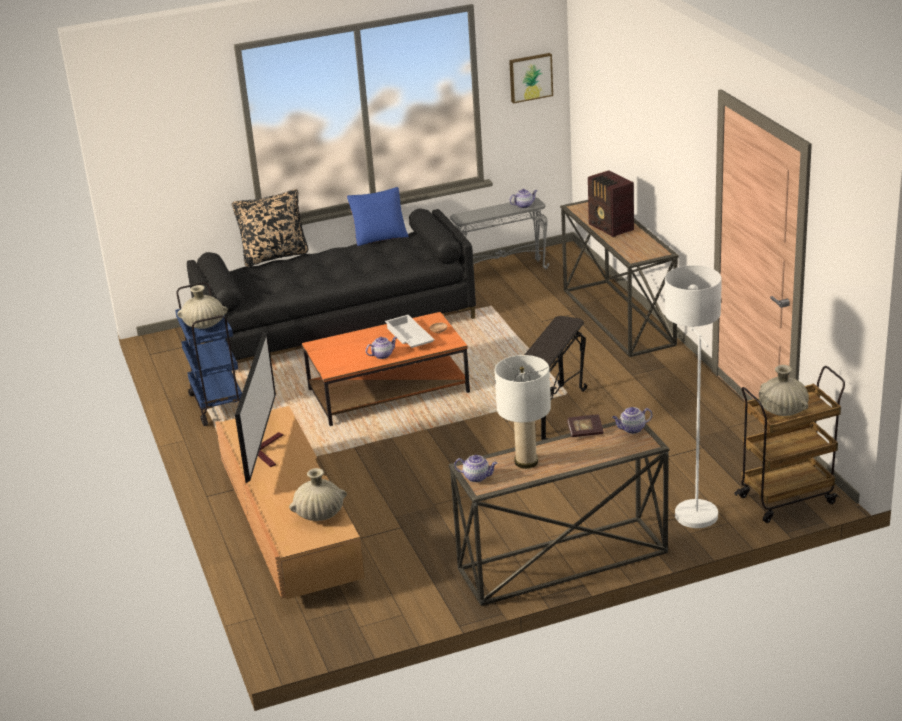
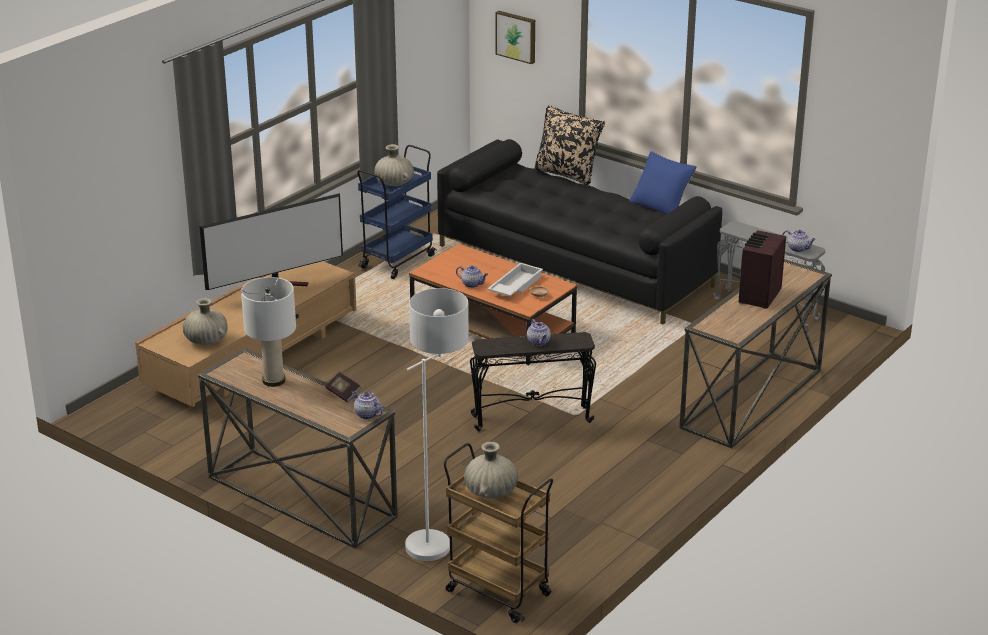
camera: 55 degrees right, 0 degrees up
teapot [454,455,497,482] -> teapot moved to [527,319,551,346]
picture [509,53,553,104] -> picture moved to [496,11,535,64]

